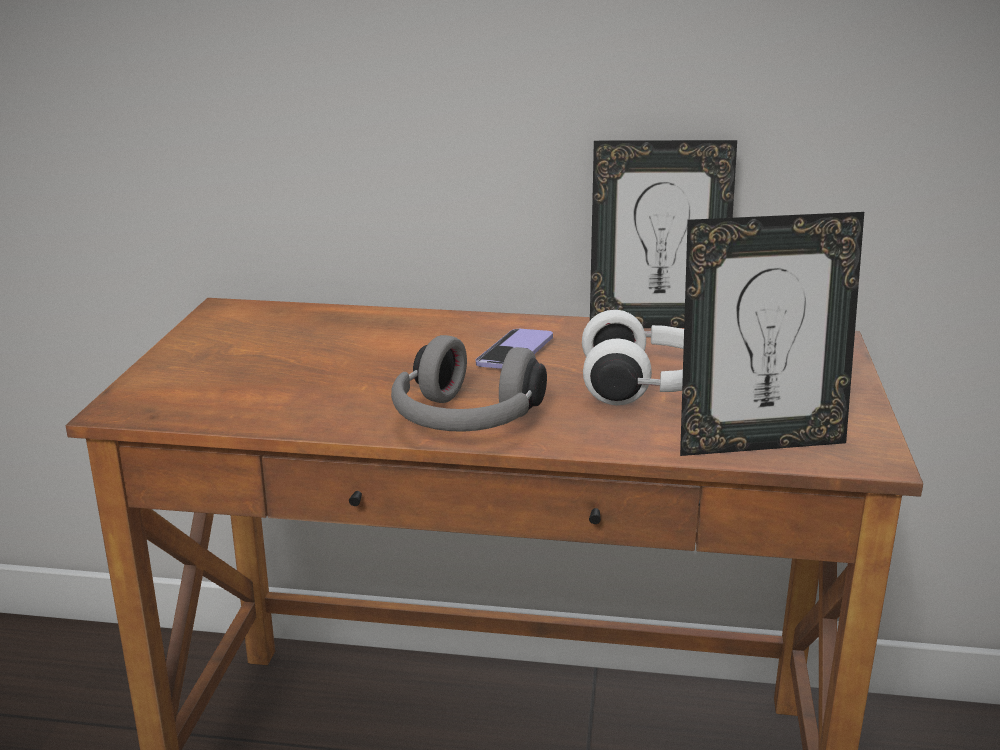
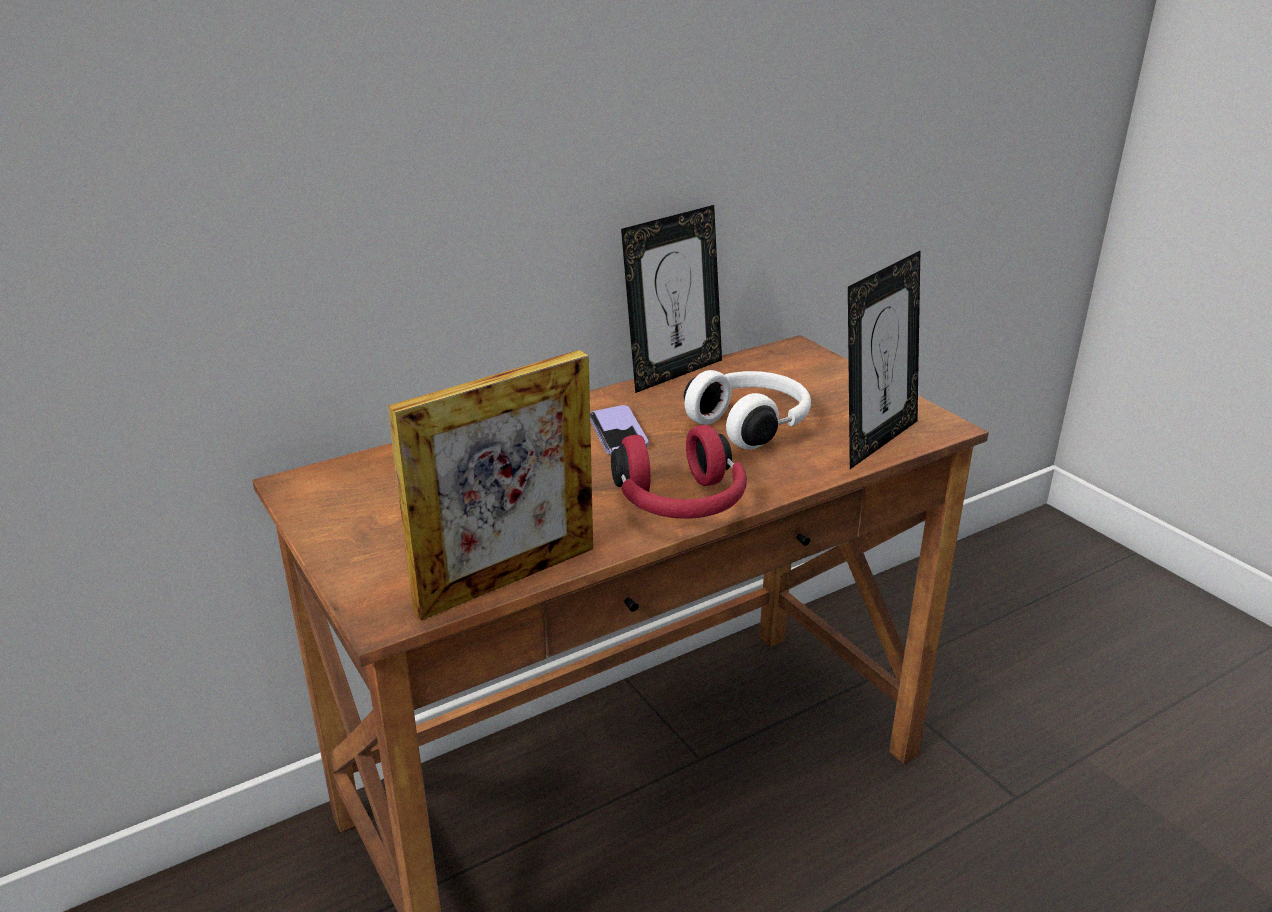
camera: 40 degrees left, 5 degrees up
grey headphones [391,335,547,431] -> red headphones [611,425,747,519]
none -> picture frame [387,350,593,620]

